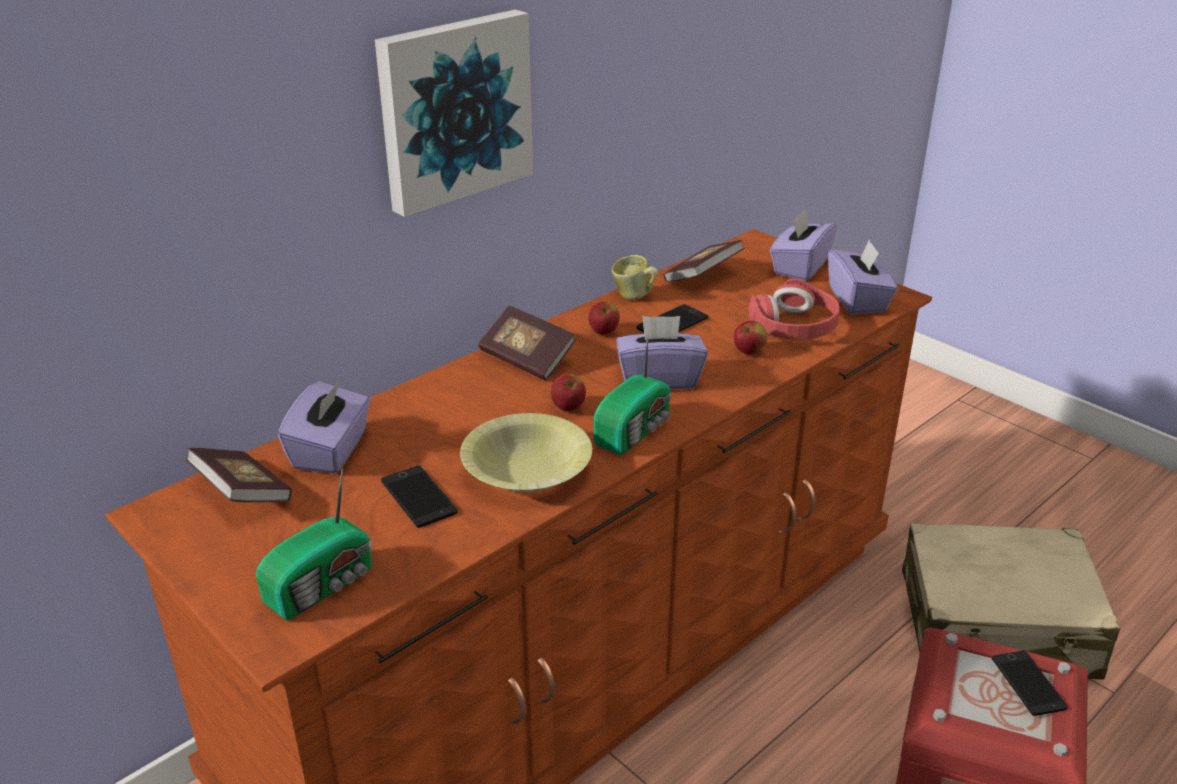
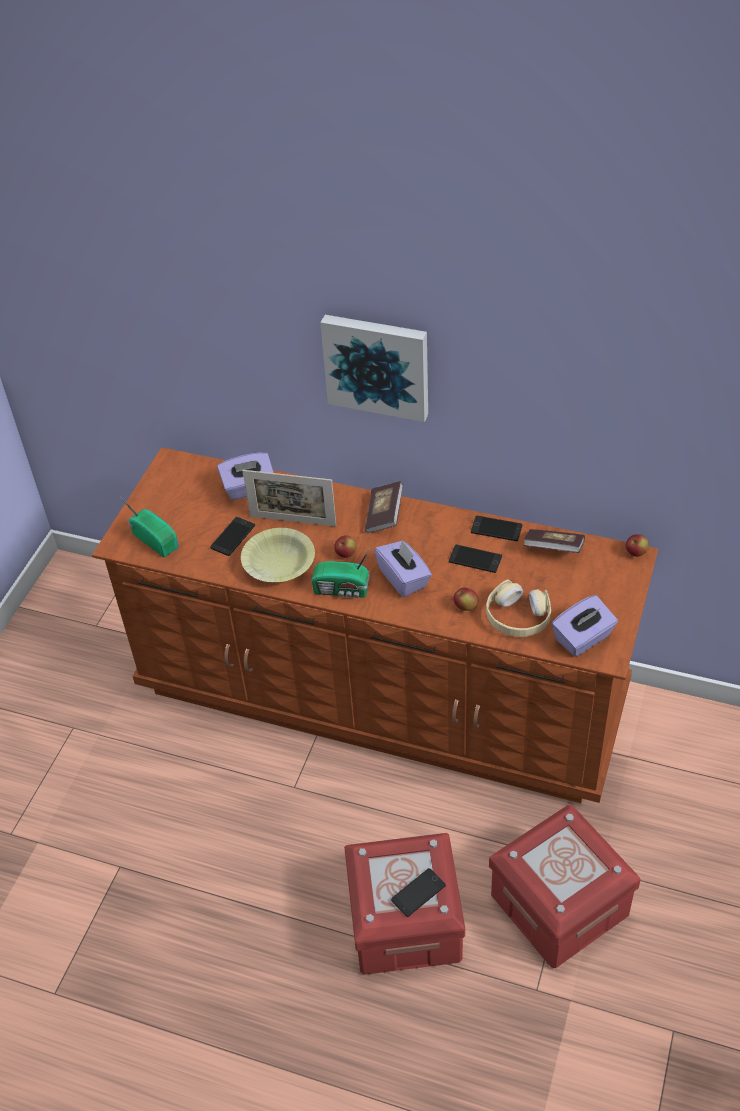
camera: 65 degrees right, 15 degrees up
book [186,448,292,502] -> none
radio [256,463,372,620] -> radio turned 150 degrees counterclockwise [119,496,179,557]
apple [588,301,620,335] -> apple moved to [626,534,649,557]
mug [611,255,658,300] -> phone [471,516,522,541]
red headphones [749,279,840,340] -> beige headphones [486,579,551,637]
purple tissue box [770,209,837,281] -> none
beige suitcase [902,523,1120,680] -> red storage box [489,804,641,968]
none -> picture frame [242,470,336,527]

